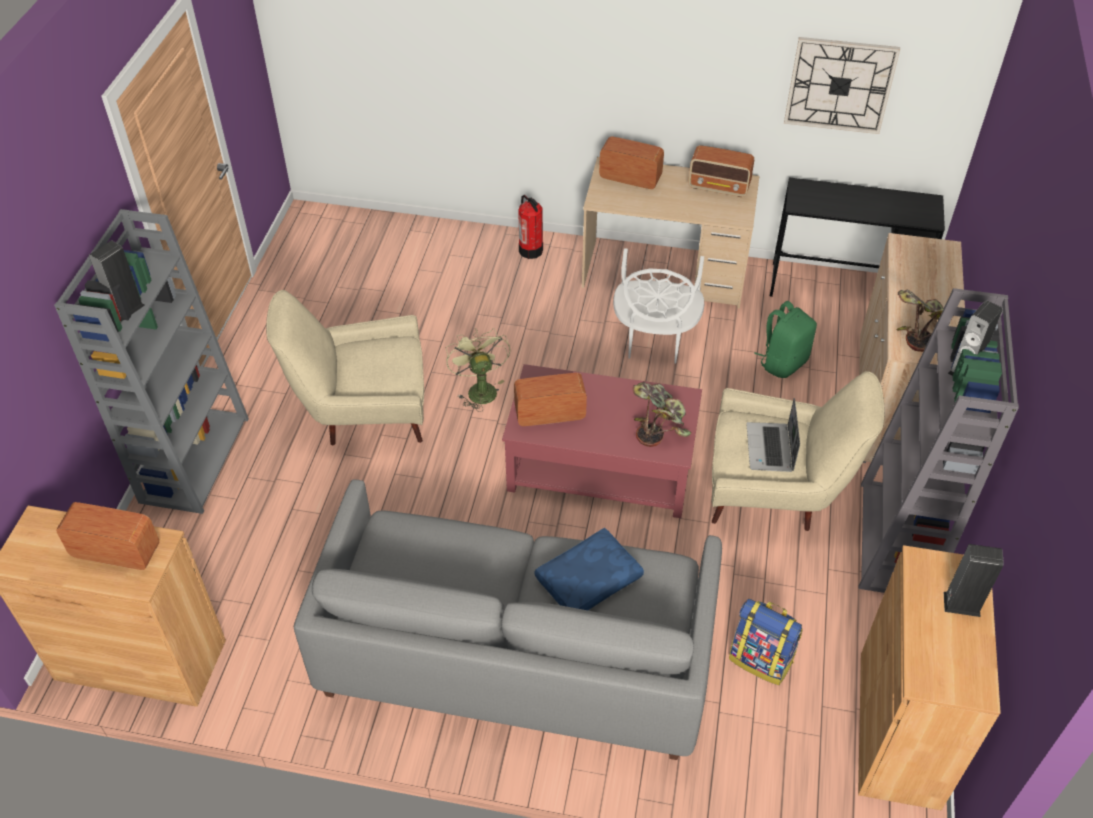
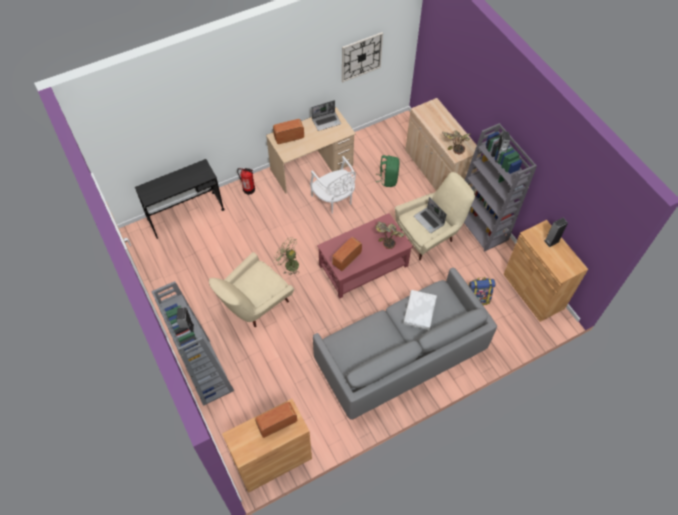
camera: 40 degrees left, 10 degrees up
blue pillow [535,528,644,610] -> white pillow [403,290,437,330]
radio [688,145,754,197] -> laptop [311,100,341,131]
black desk [770,177,945,297] -> black desk moved to [135,159,225,239]

